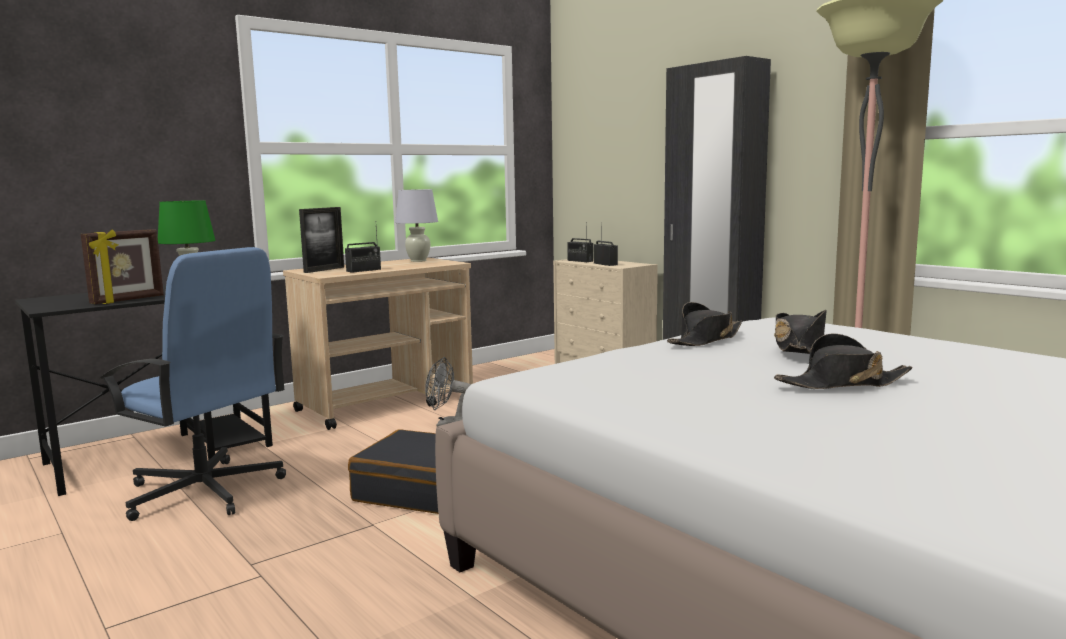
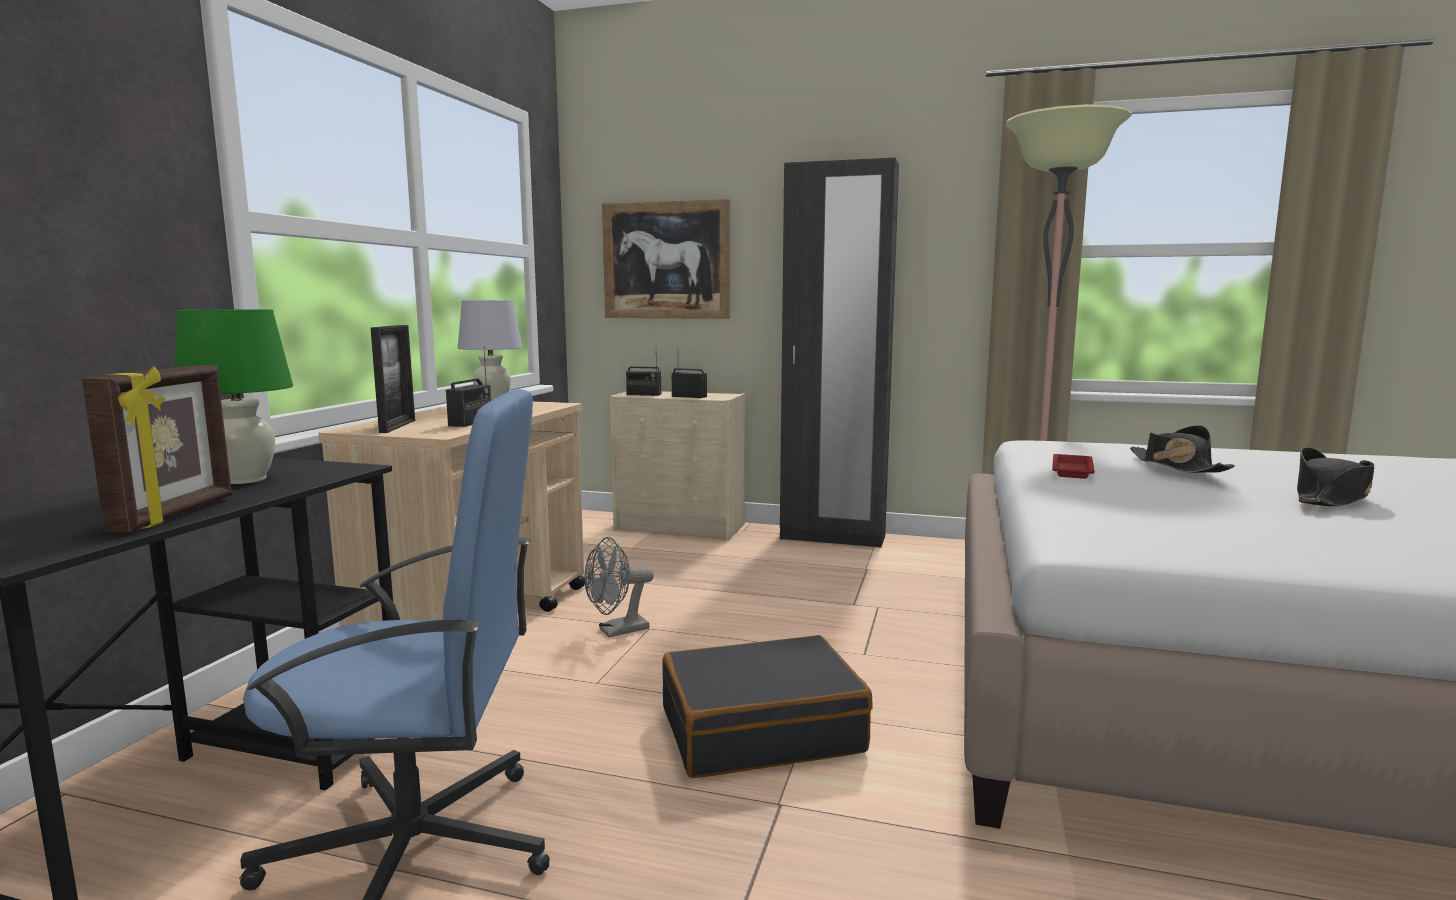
camera: 35 degrees left, 0 degrees up
black hat [667,302,742,346] -> red tray [1052,454,1095,479]
none -> picture [602,199,730,319]

